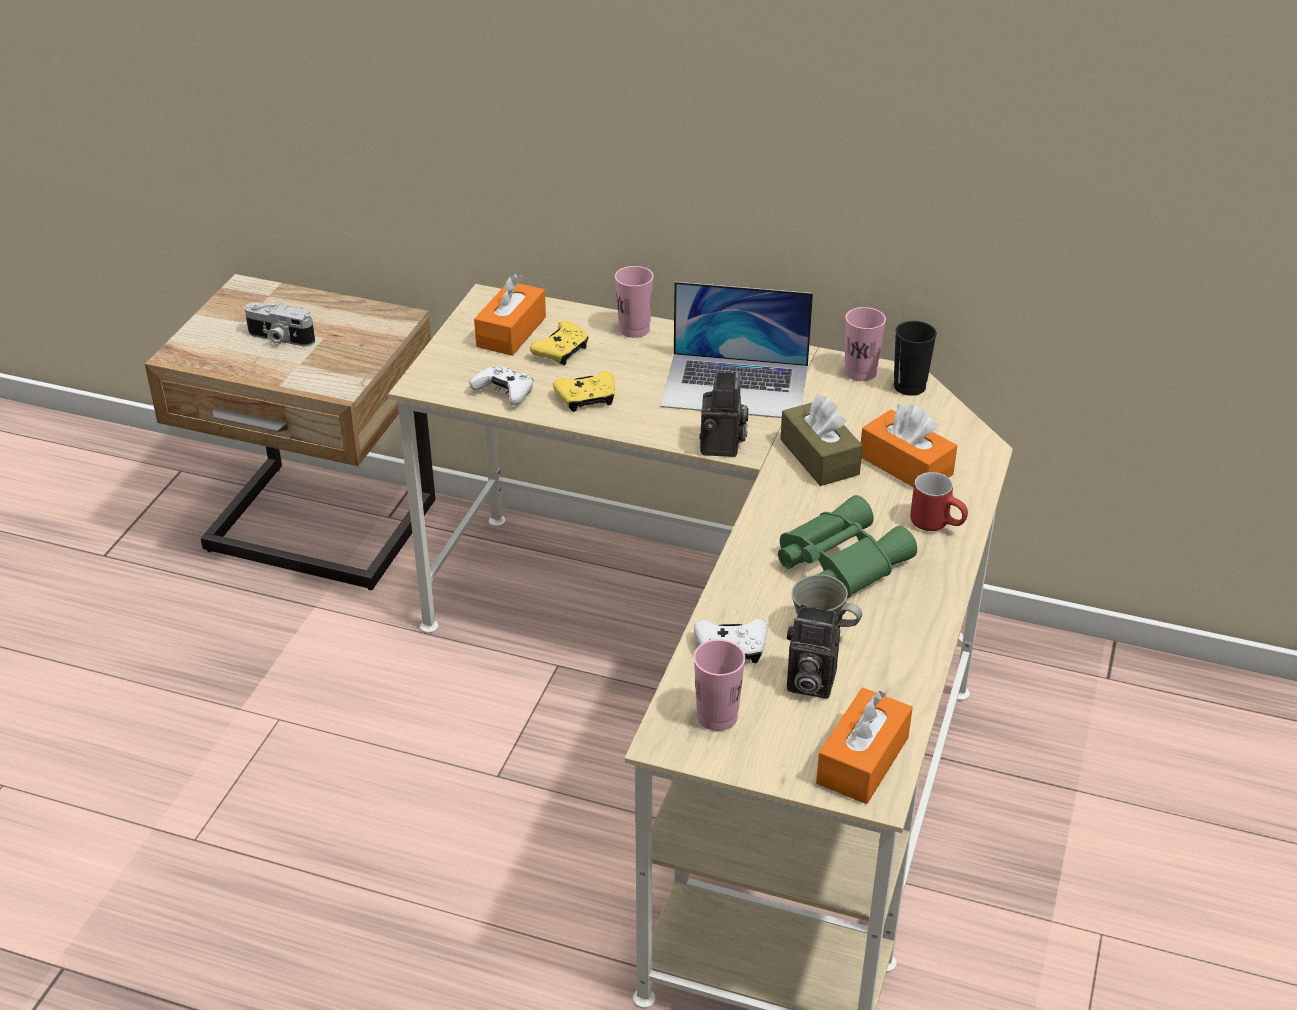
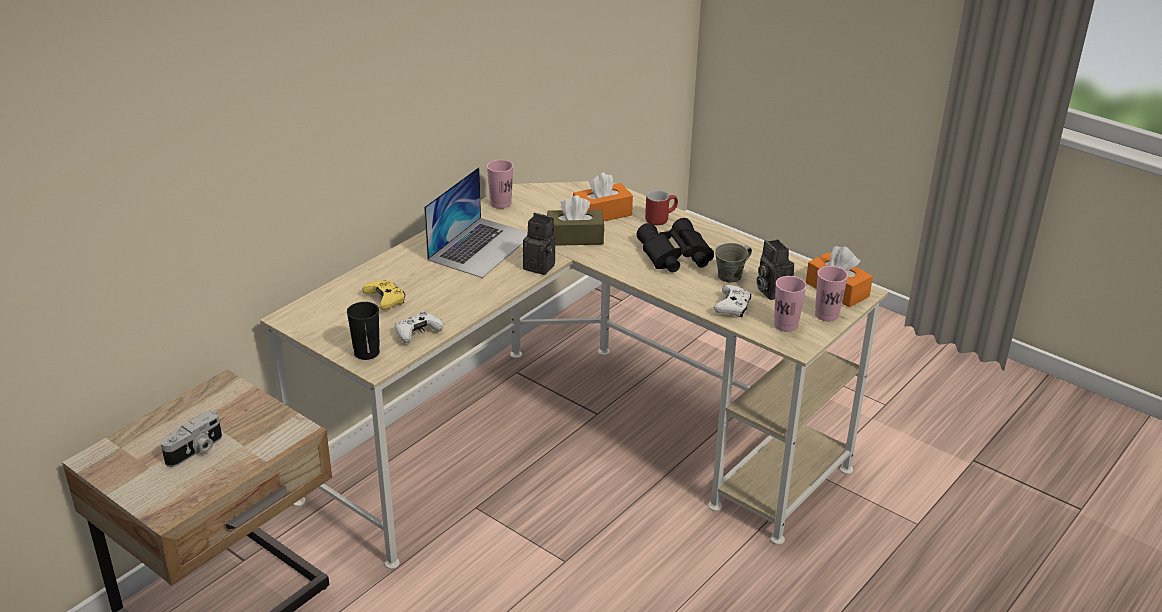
camera: 70 degrees left, 5 degrees down
orange tissue box [474,273,546,356] -> none
yellow game controller [553,371,615,412] -> none
pink cup [615,266,654,338] -> pink cup moved to [815,266,848,321]
green binoculars [778,495,917,598] -> black binoculars [637,218,714,272]
camera [787,605,840,699] -> camera turned 120 degrees clockwise [756,240,794,300]
black cup [894,321,937,396] -> black cup moved to [347,302,380,360]

